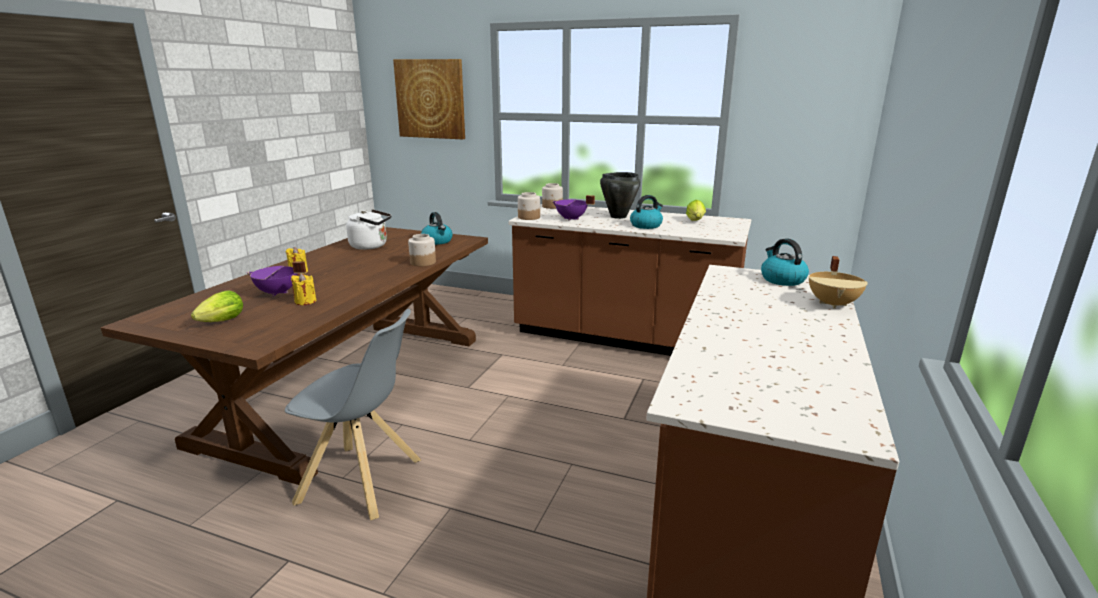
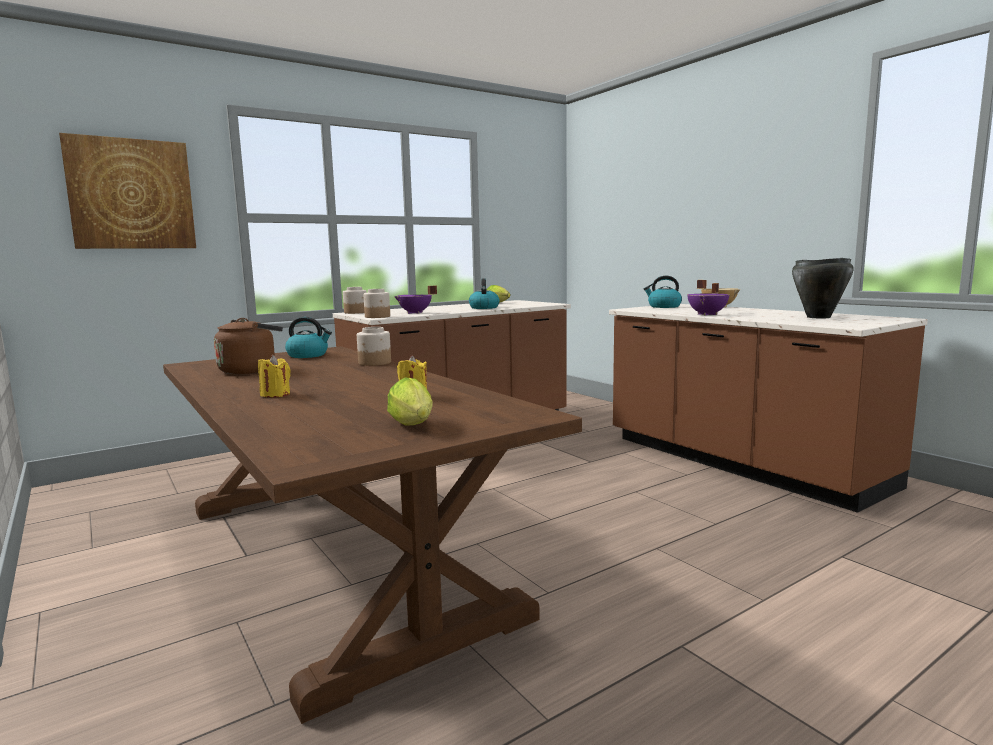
camera: 55 degrees left, 10 degrees down
purple cooking pot [246,261,306,297] -> purple cooking pot moved to [687,283,729,316]
grey chair [285,309,421,520] -> none
white kettle [346,209,391,250] -> brown kettle [214,318,283,374]
black cooking pot [600,172,640,219] -> black cooking pot moved to [792,258,854,318]

